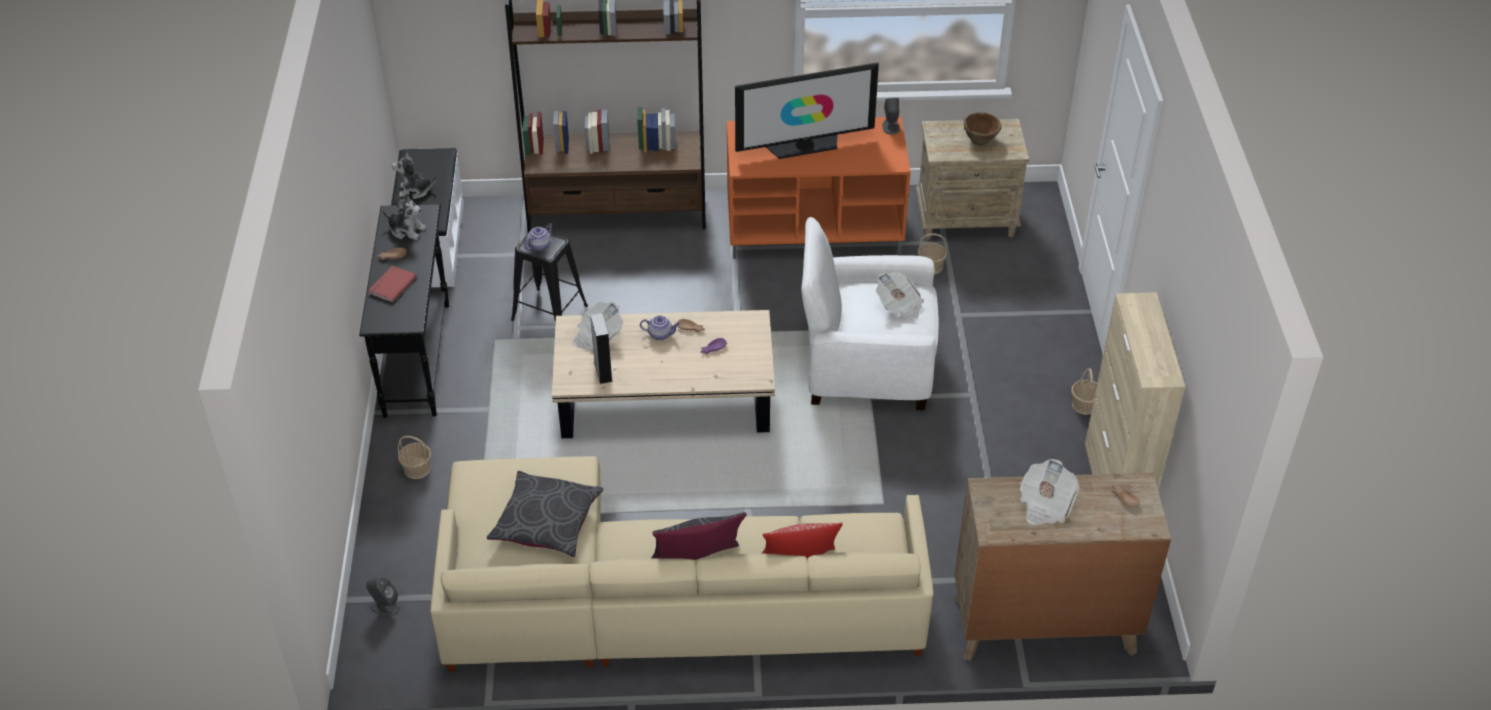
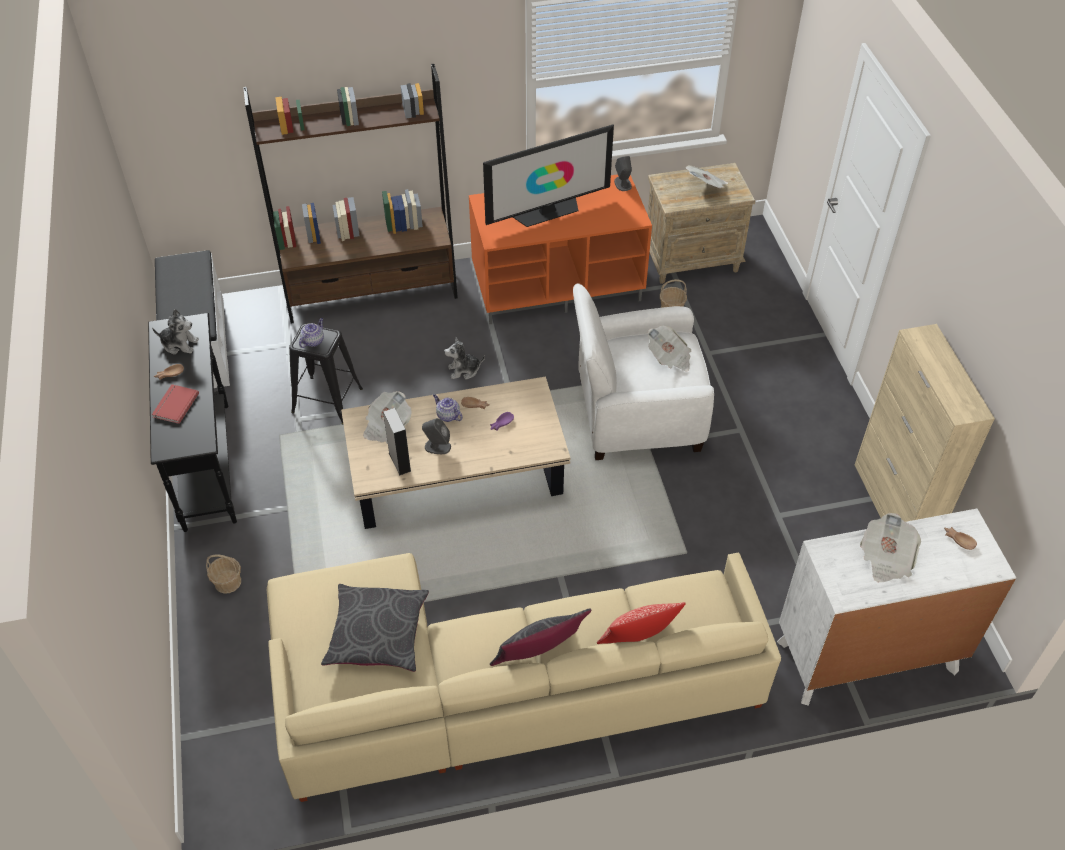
camera: 10 degrees left, 5 degrees up
grey speaker [366,577,400,616] -> grey speaker moved to [422,418,451,454]
plush toy [392,152,437,199] -> plush toy moved to [444,337,485,380]
teapot [640,315,680,340] -> teapot turned 135 degrees counterclockwise [433,394,463,422]
brown dresser [954,473,1171,661] -> white dresser [777,509,1016,706]
brown bowl [964,112,1001,145] -> newspaper [686,165,728,189]
basket [1071,368,1097,415] -> none

